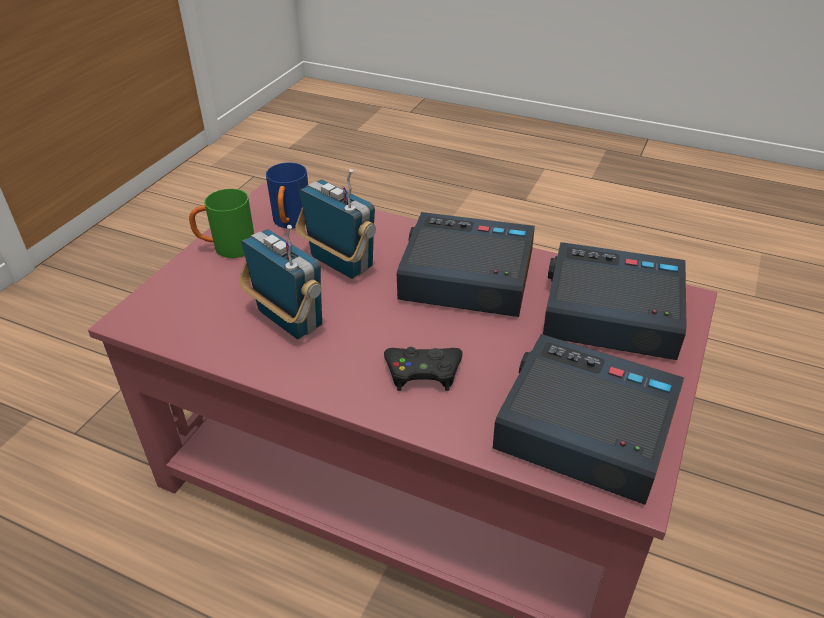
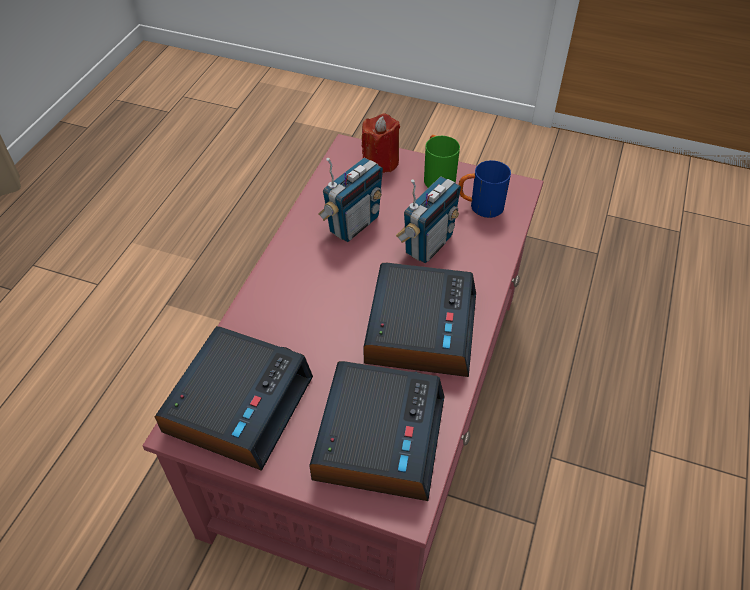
camera: 85 degrees right, 10 degrees up
black game controller [384,347,463,391] -> none
none -> red candle [362,113,400,173]

